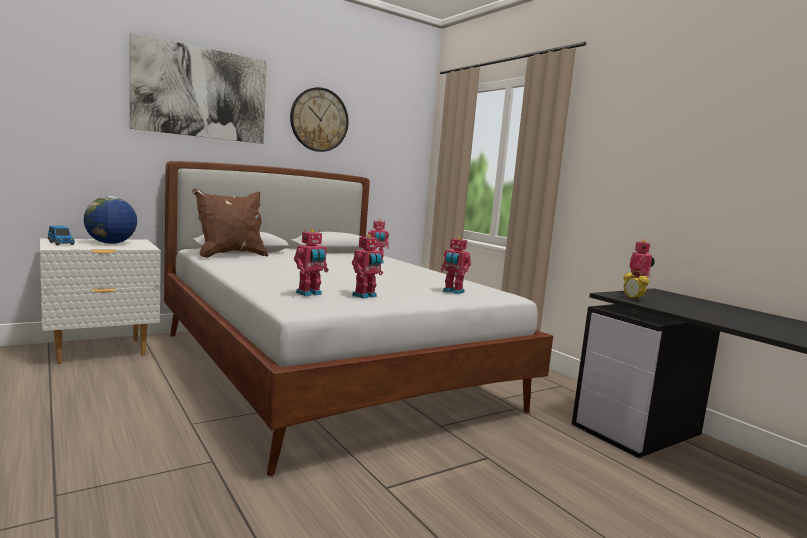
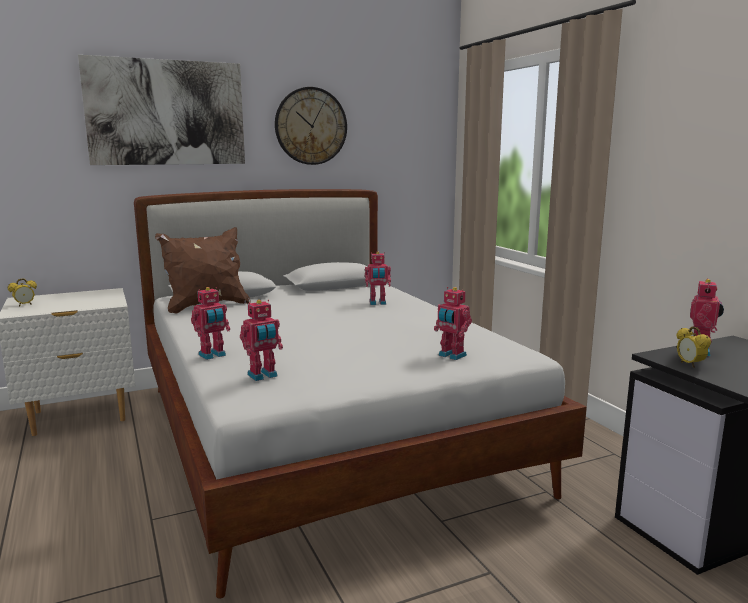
camera: 10 degrees right, 5 degrees up
toy car [48,226,75,245] -> alarm clock [8,278,37,306]
globe [84,196,137,244] -> none
toy robot [352,234,383,299] -> toy robot moved to [191,287,230,360]

